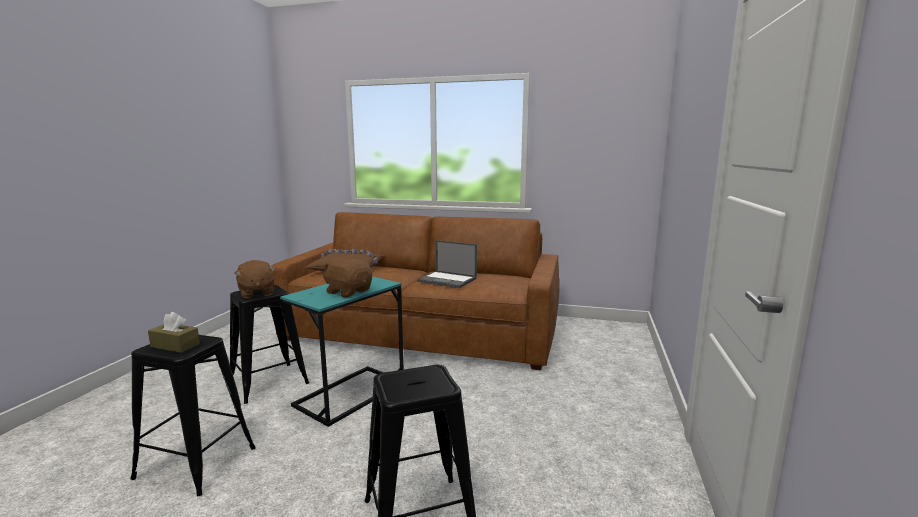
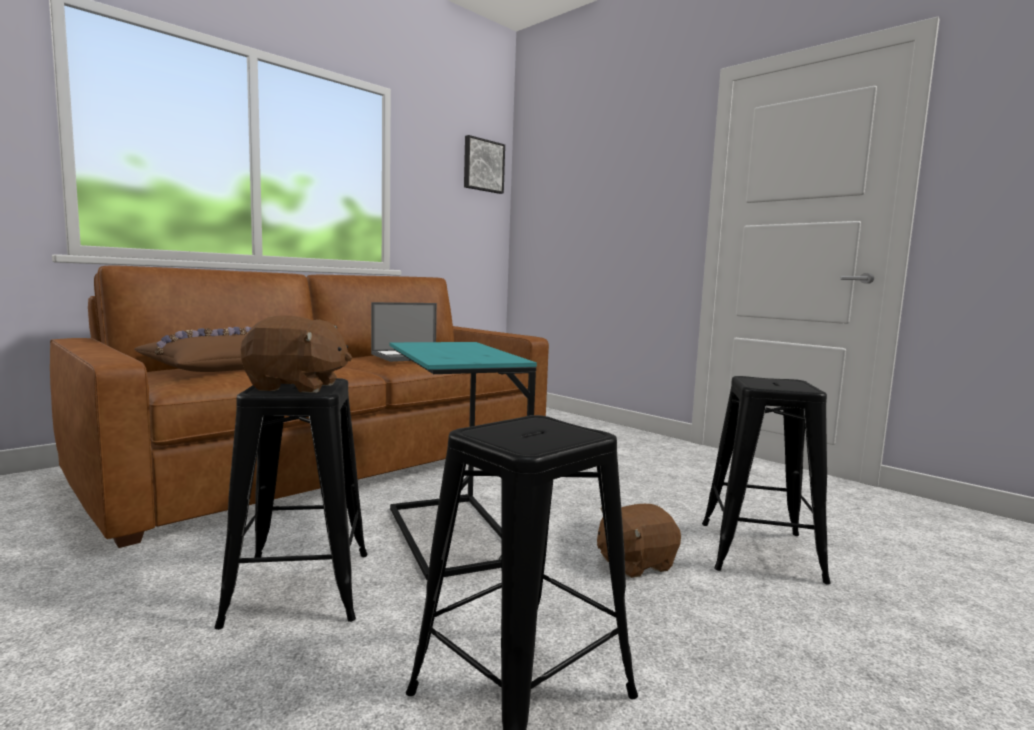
camera: 60 degrees left, 5 degrees down
brown tissue box [148,312,200,353] -> none
brown plush toy [322,258,372,298] -> brown plush toy moved to [597,504,681,578]
none -> picture [464,135,505,194]

